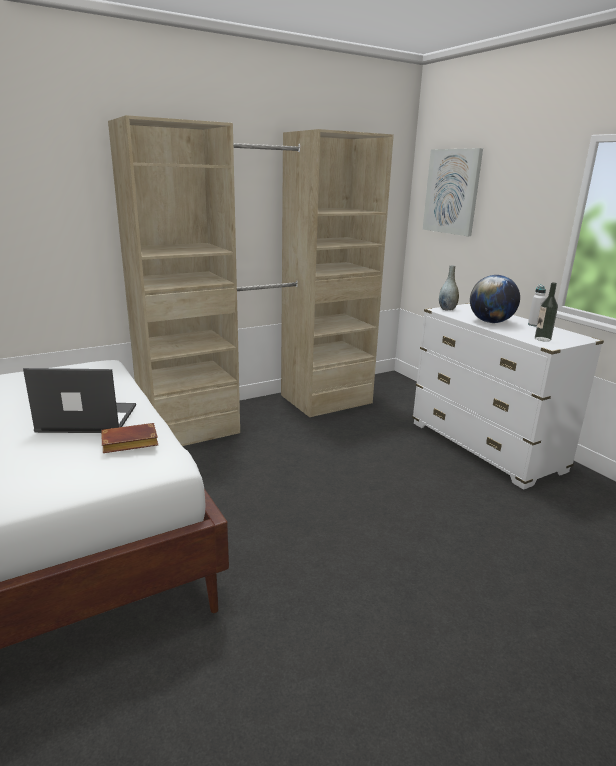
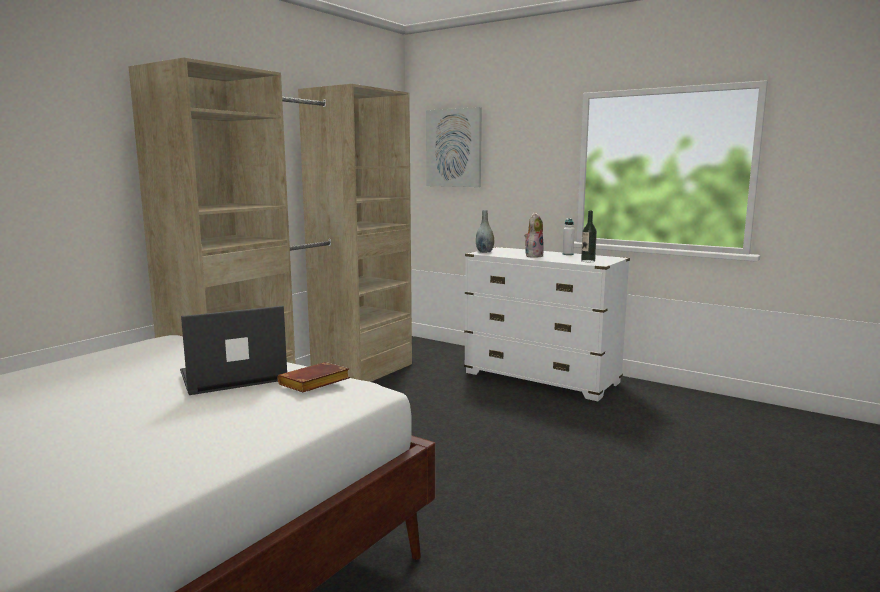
camera: 25 degrees left, 10 degrees down
globe [470,275,520,323] -> plush toy [524,212,544,258]

